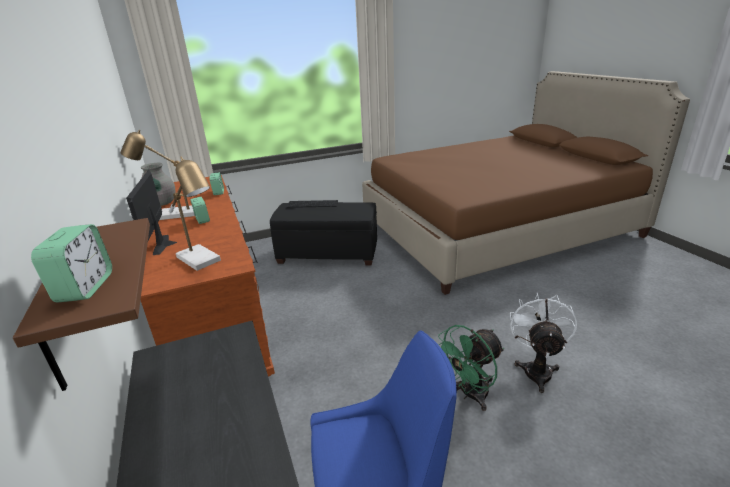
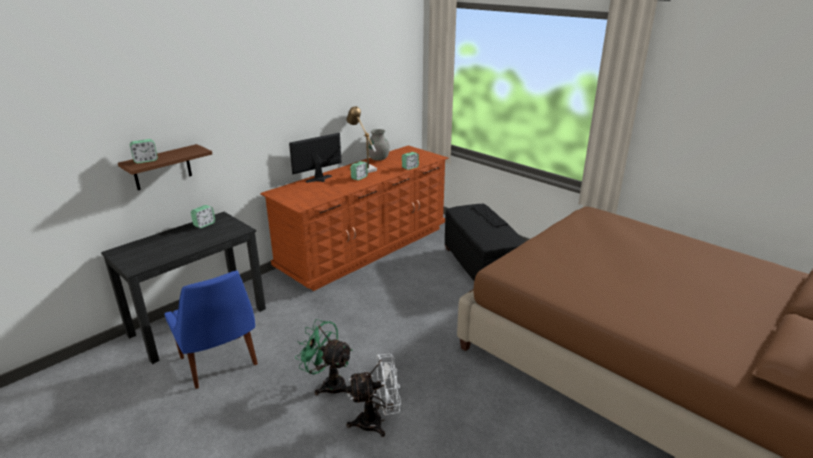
camera: 65 degrees right, 0 degrees up
table lamp [169,157,221,271] -> none
none -> alarm clock [191,205,215,228]

